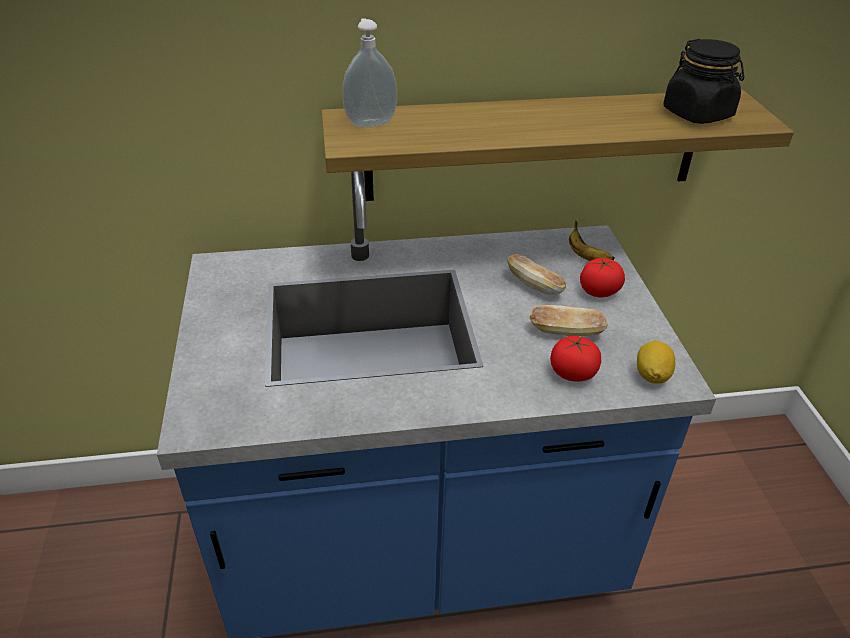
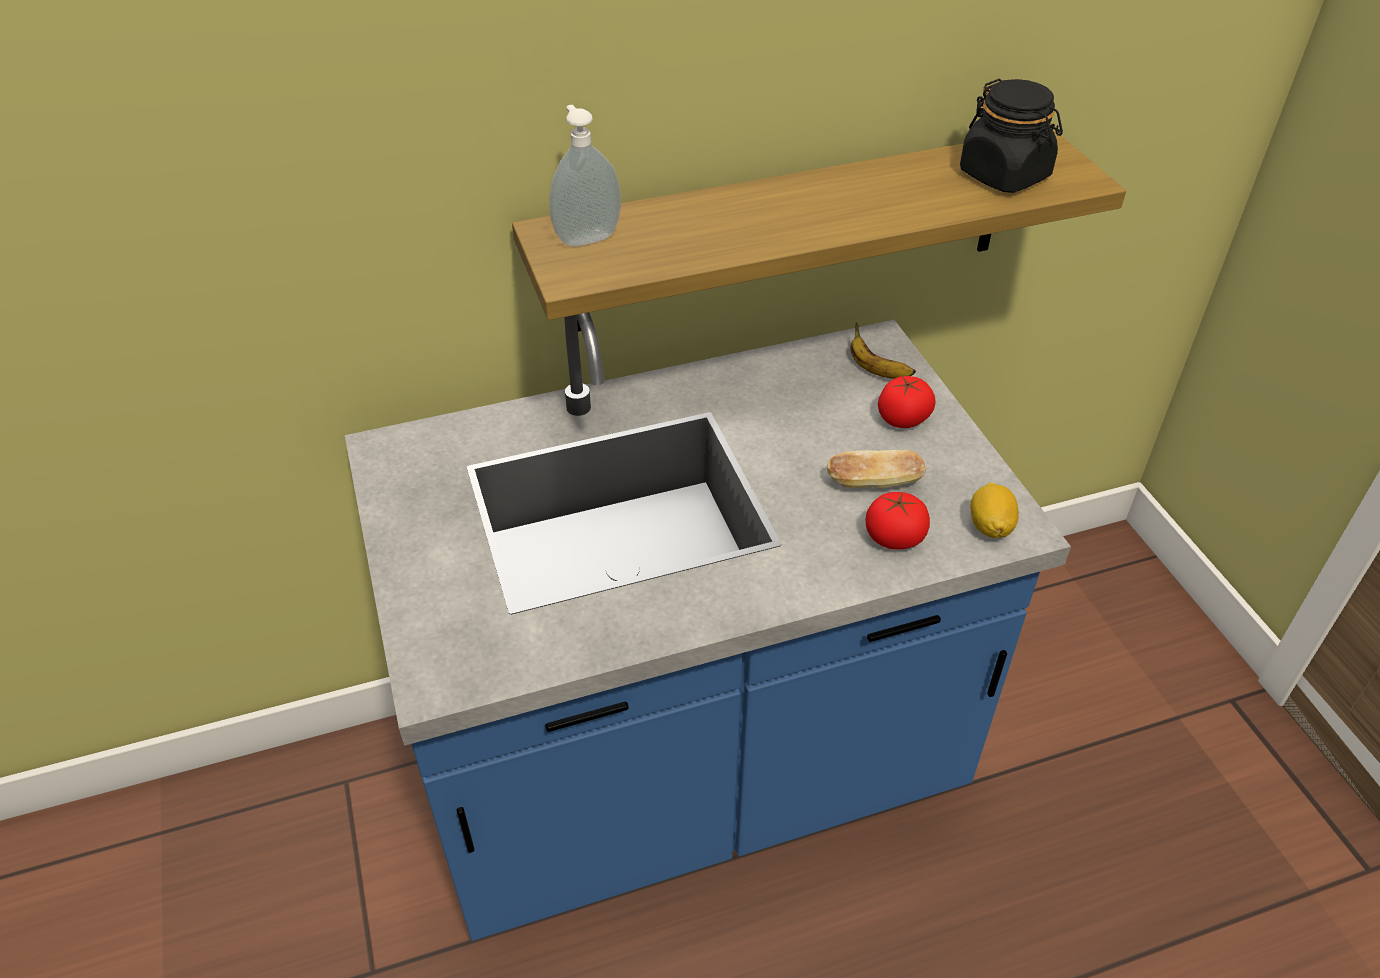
camera: 10 degrees left, 5 degrees up
bread [507,254,566,295] -> none

